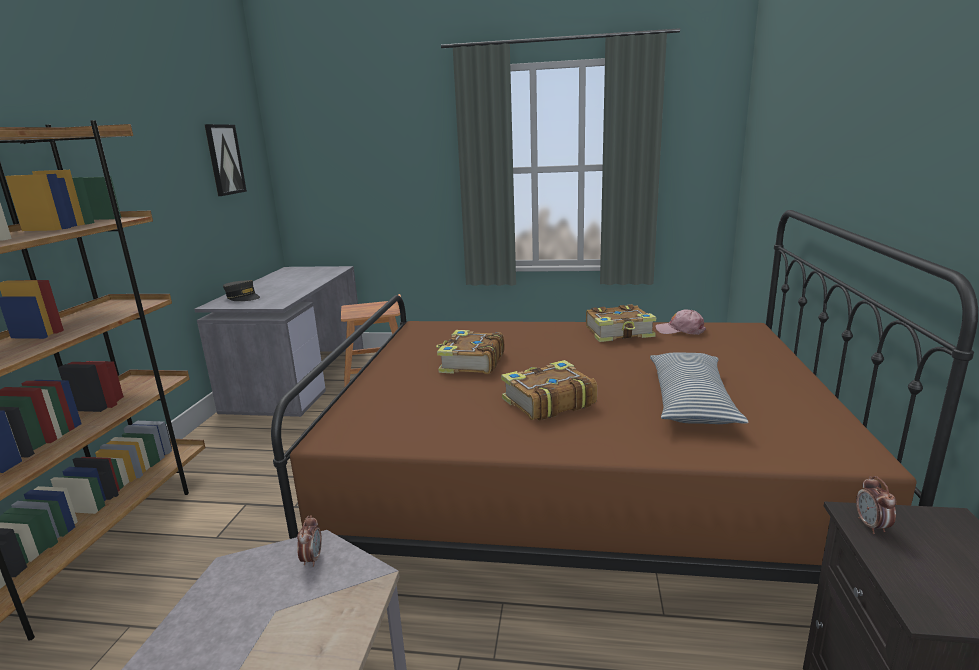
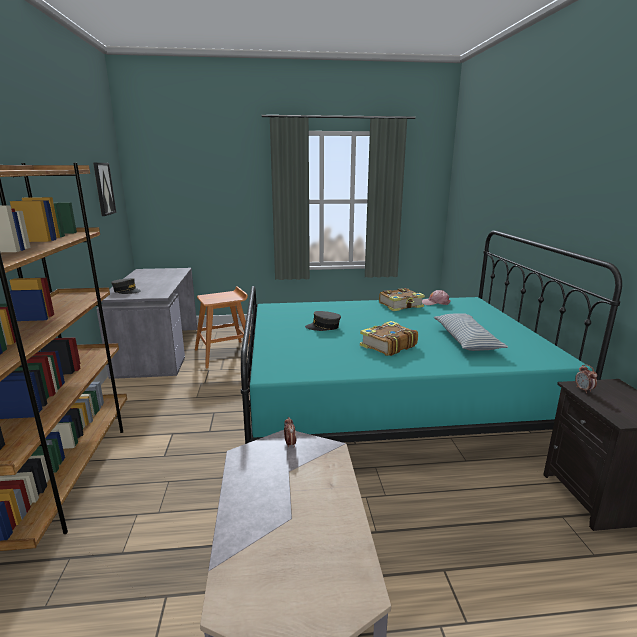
camera: 15 degrees left, 0 degrees up
brown bed [271,210,978,584] -> turquoise bed [241,230,622,444]
book [436,330,504,374] -> grey cap [305,311,341,331]

